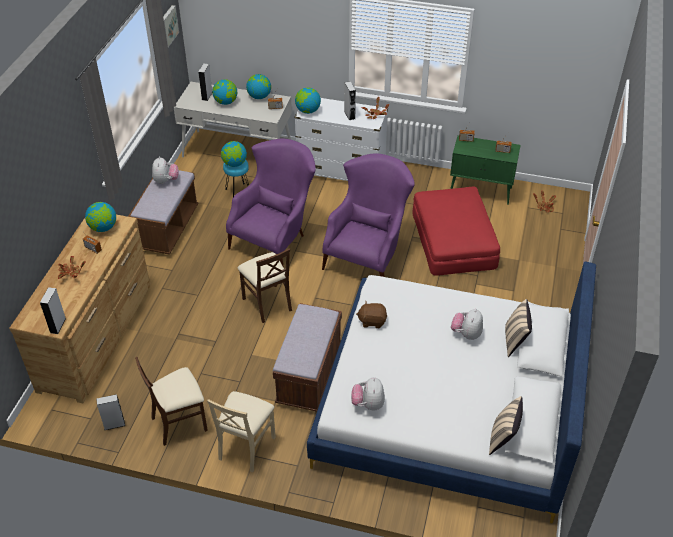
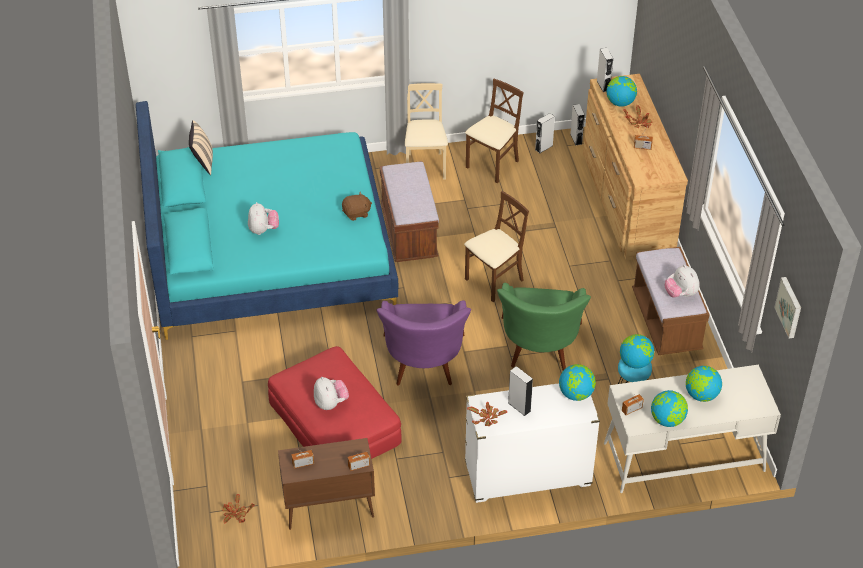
camera: 155 degrees right, 0 degrees up
globe [85,202,116,232] -> globe moved to [607,76,637,107]
grey speaker [198,64,212,101] -> grey speaker moved to [570,104,585,146]
purple armchair [226,139,316,268] -> green armchair [497,283,591,370]
brown chair [238,248,292,323] -> brown chair turned 105 degrees clockwise [464,191,529,302]
white bed [307,261,596,523] -> turquoise bed [136,101,398,340]
plush toy [351,377,385,411] -> plush toy moved to [314,377,349,410]
green cabinet [450,135,521,205] -> brown cabinet [278,438,375,530]
beige pillow [505,299,532,357] -> none

